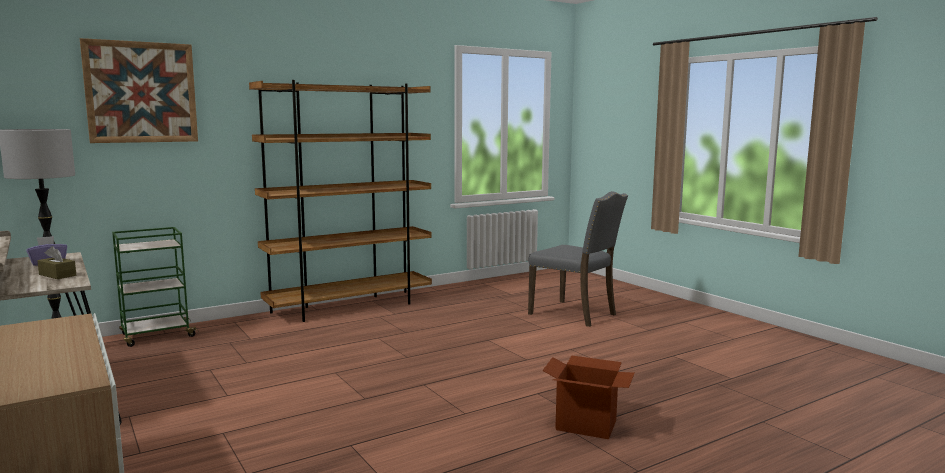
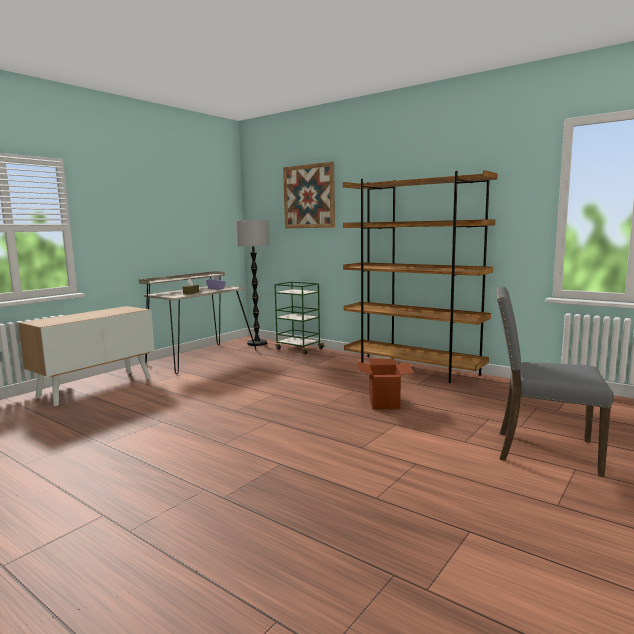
camera: 70 degrees right, 0 degrees up
grey chair [528,191,628,327] -> grey chair turned 90 degrees clockwise [496,286,614,477]
cardboard box [542,355,635,439] -> cardboard box moved to [357,359,414,409]

